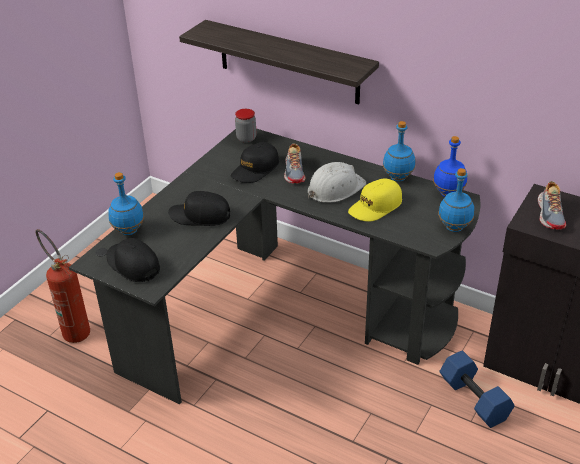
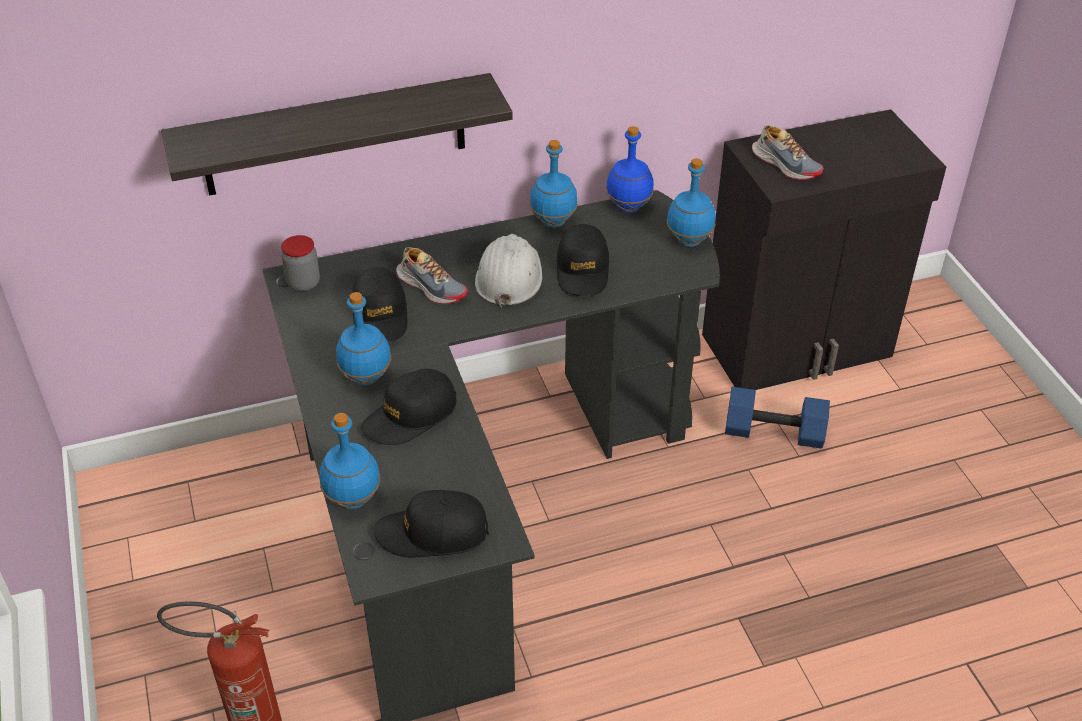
camera: 50 degrees left, 5 degrees up
yellow cap [348,179,402,221] -> black cap [556,224,609,296]
none -> blue bottle [336,292,391,385]

